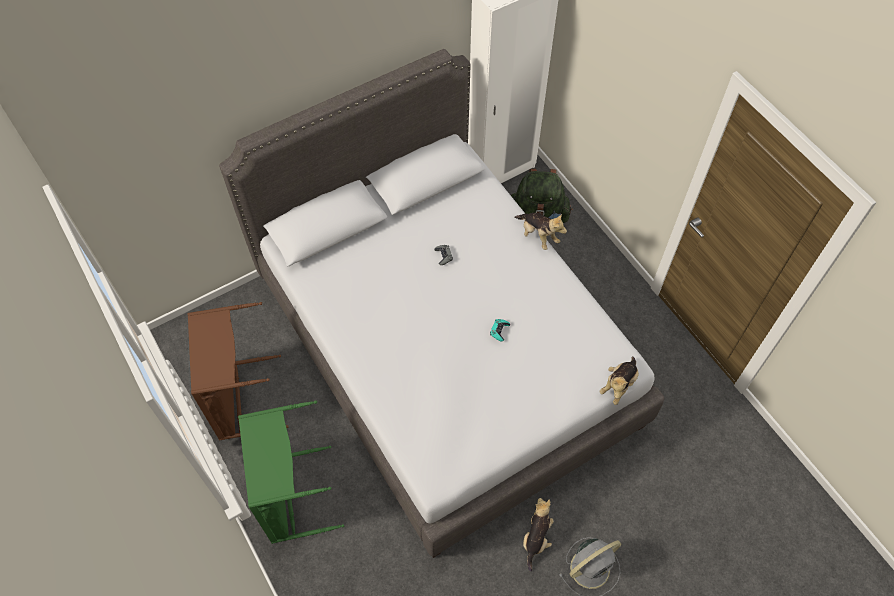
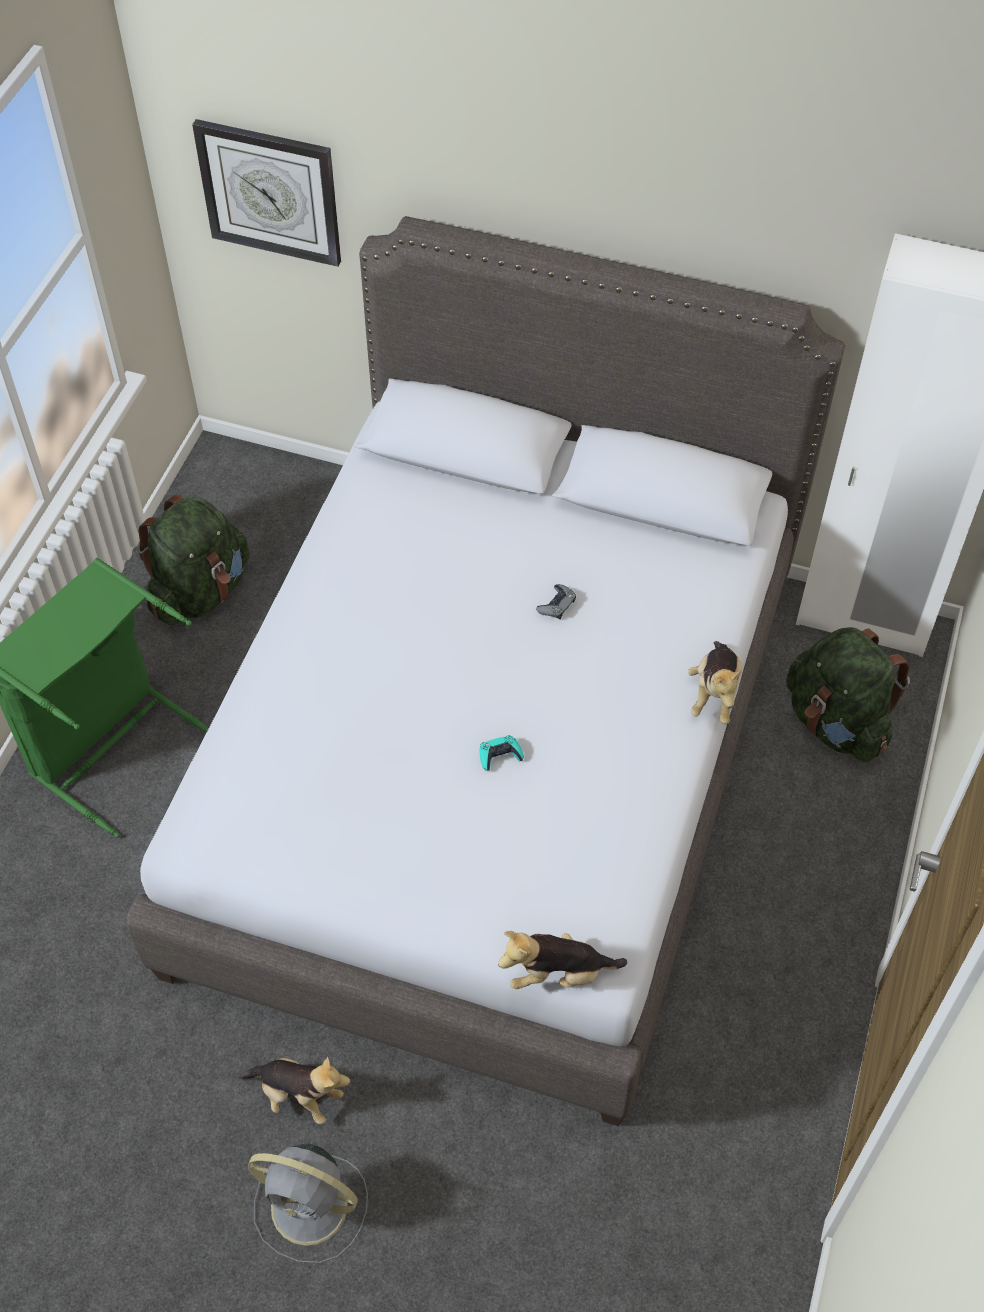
camera: 50 degrees right, 5 degrees down
brown laundry basket [187,302,289,440] -> green backpack [137,495,250,625]
plush toy [523,498,554,572] -> plush toy turned 45 degrees clockwise [239,1056,350,1125]
none -> wall clock [192,119,341,267]

